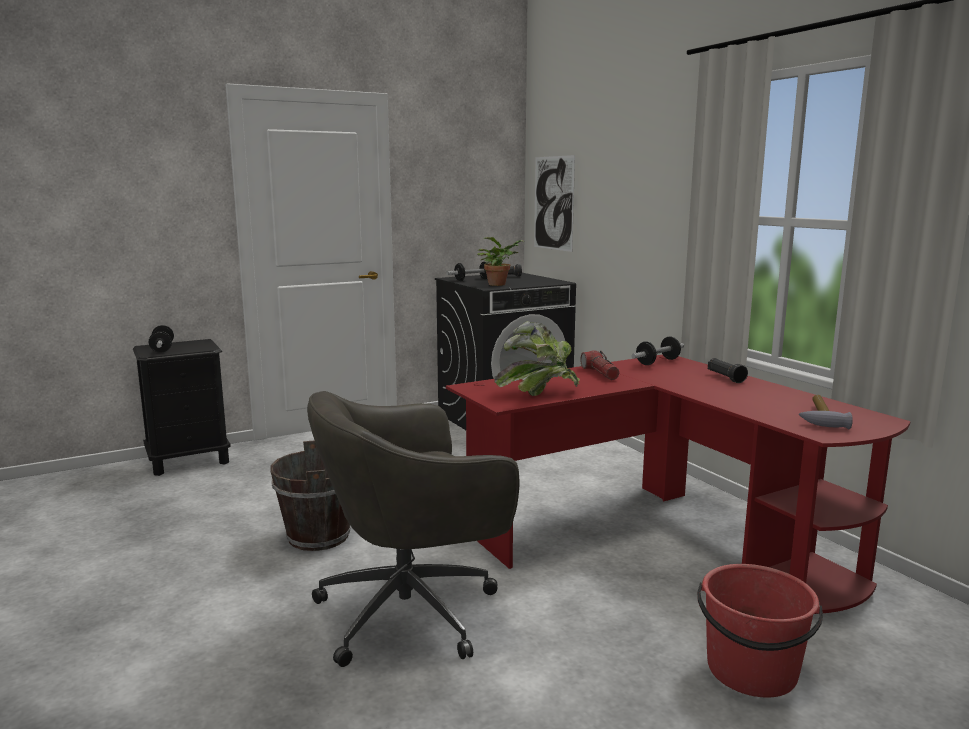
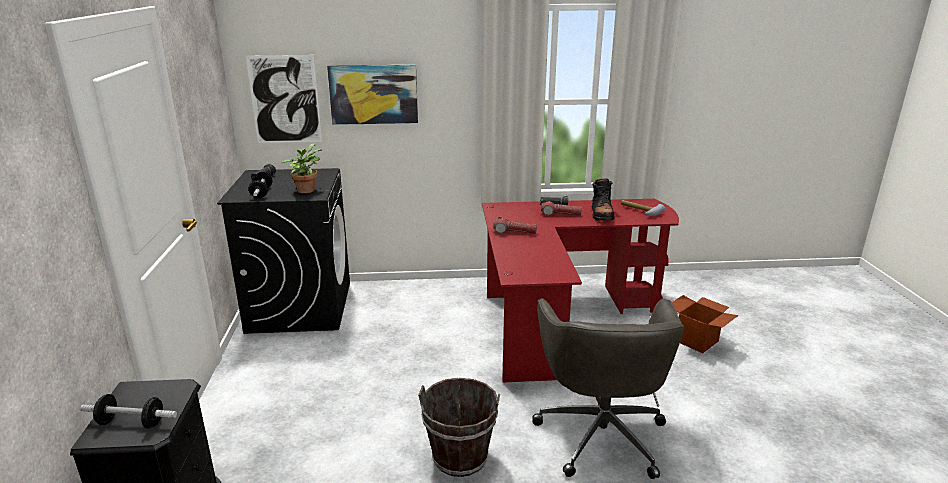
camera: 65 degrees left, 10 degrees up
potted plant [494,321,580,396] -> none
dumbbell [631,337,684,365] -> none
red bucket [697,564,823,698] -> cardboard box [672,295,739,353]
none -> picture [327,65,418,125]
none -> flashlight [541,200,582,216]
none -> black boot [592,178,614,221]

